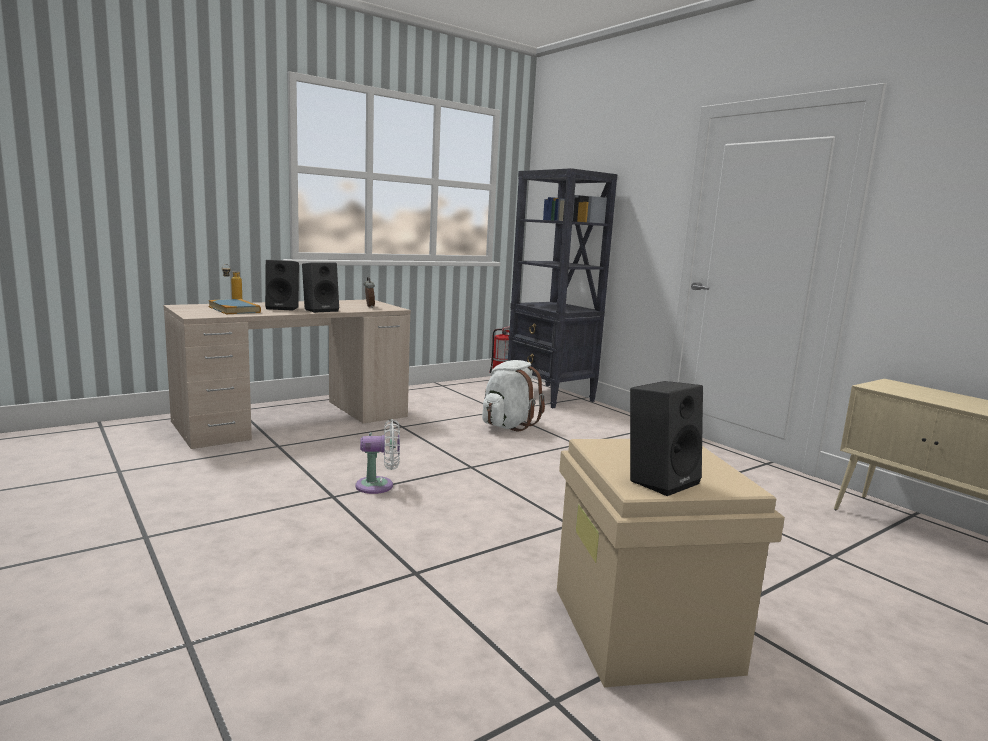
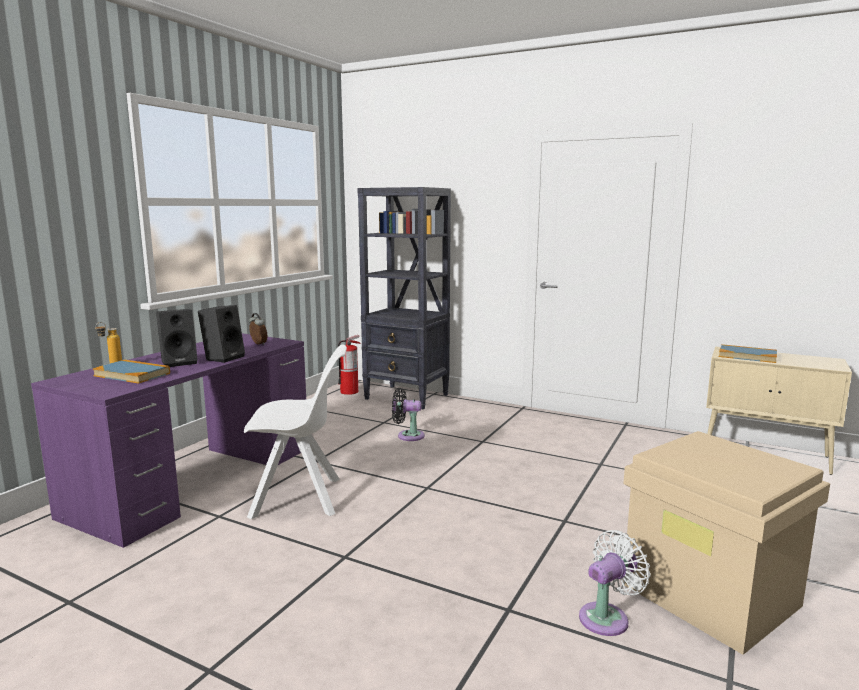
camera: 25 degrees left, 0 degrees up
beige desk [164,300,411,449] -> purple desk [31,333,306,548]
white fan [355,419,400,494] -> white fan moved to [579,530,651,636]
white backpack [482,360,545,431] -> black fan [392,388,425,441]
black speaker [630,381,703,496] -> none
none -> white chair [244,344,347,519]
none -> book [719,344,777,363]

